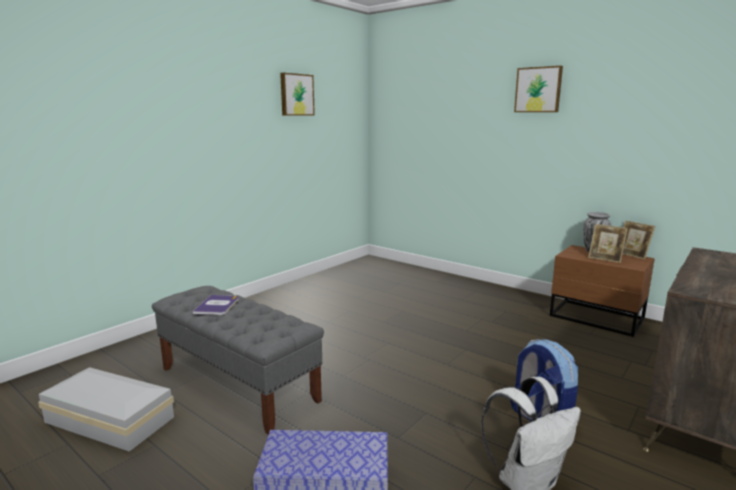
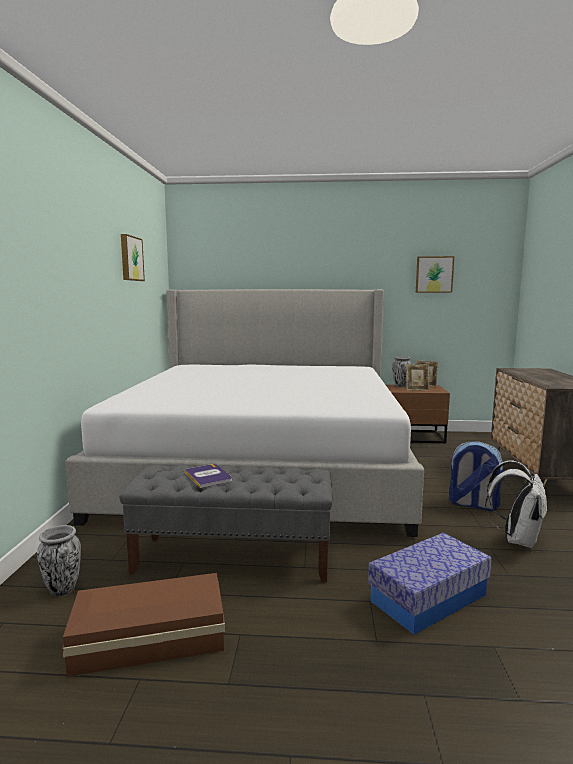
camera: 35 degrees left, 5 degrees down
white storage box [38,367,174,452] -> brown storage box [62,573,225,677]
picture [514,66,563,112] -> picture moved to [416,256,454,293]
none -> vase [37,525,81,597]
none -> bed [65,289,424,537]

